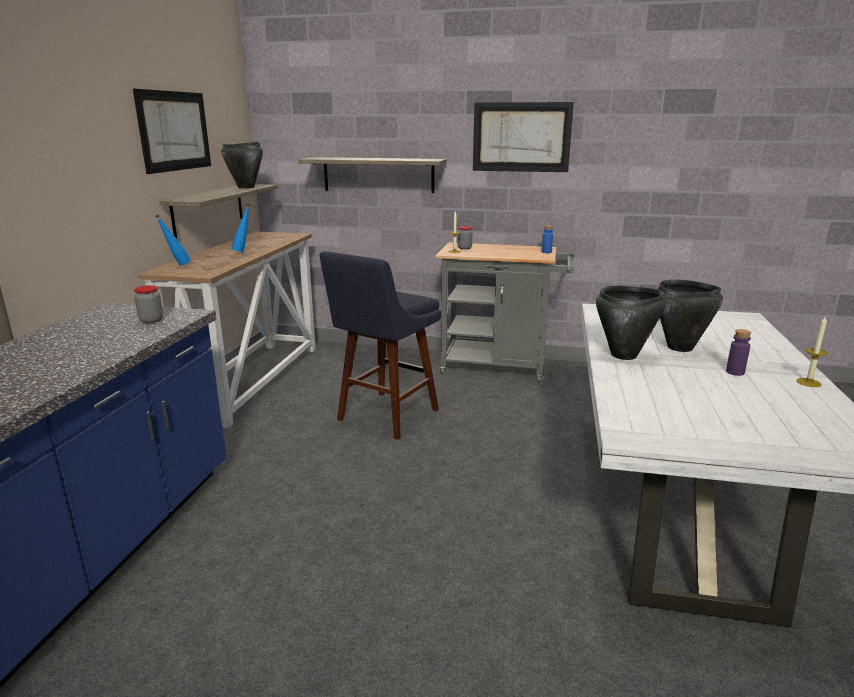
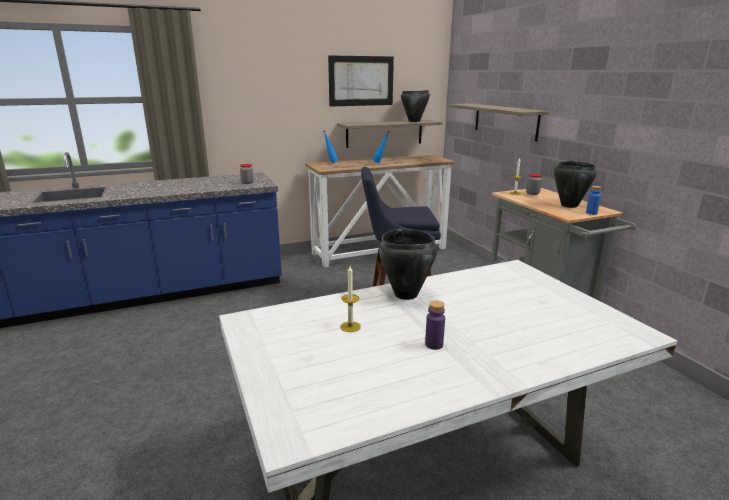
camera: 55 degrees right, 0 degrees up
picture [473,102,574,172] -> none
black cooking pot [657,279,723,352] -> black cooking pot moved to [554,161,597,208]
candle [796,315,828,387] -> candle moved to [340,266,361,332]

